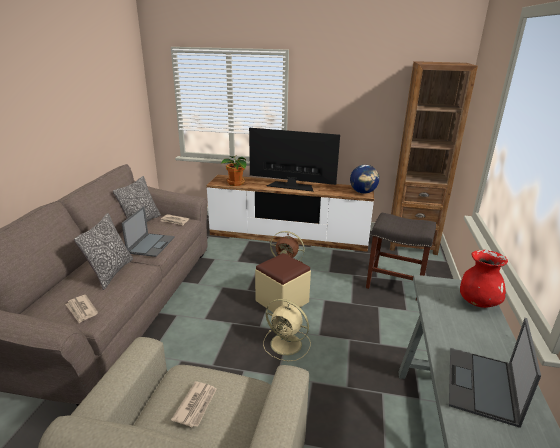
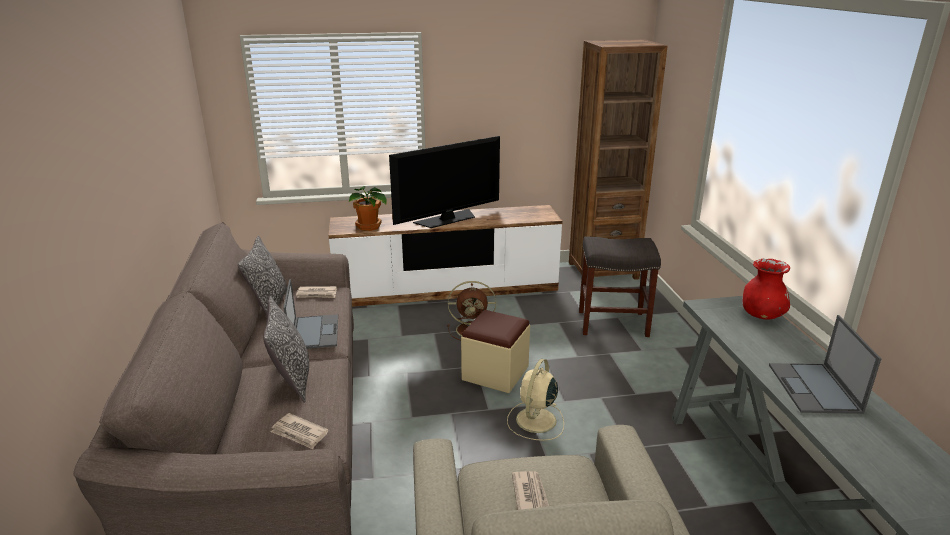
camera: 20 degrees left, 0 degrees up
television [249,128,340,192] -> television turned 150 degrees clockwise [389,136,500,228]
beige fan [263,299,311,361] -> beige fan turned 105 degrees clockwise [507,359,564,441]
globe [350,165,379,194] -> none

